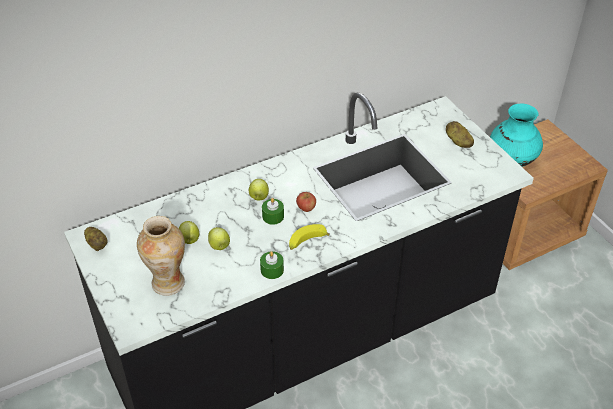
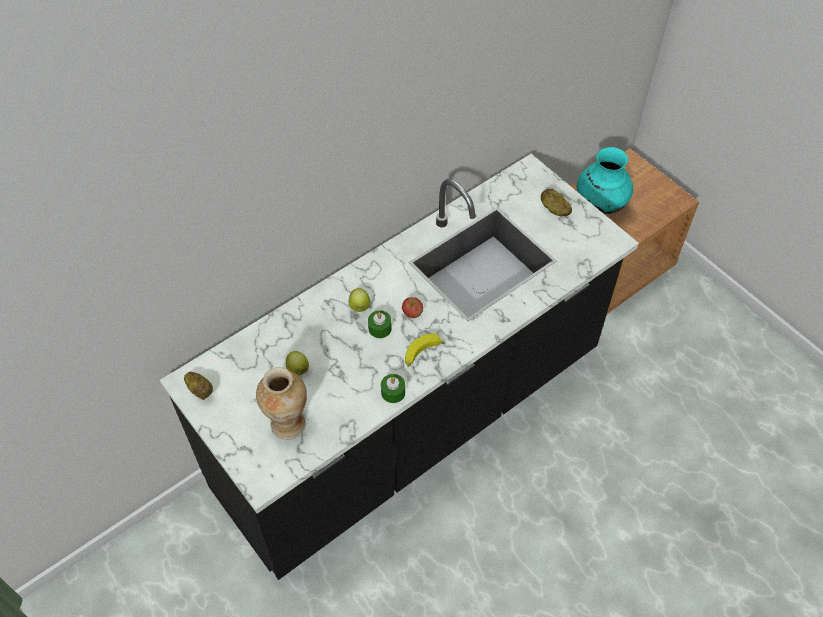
camera: 10 degrees left, 10 degrees up
apple [208,227,230,250] -> none

